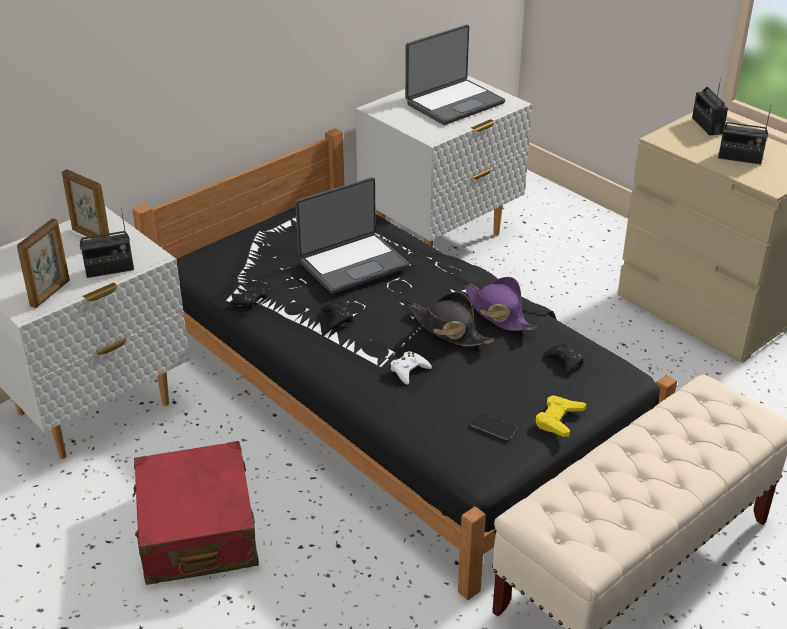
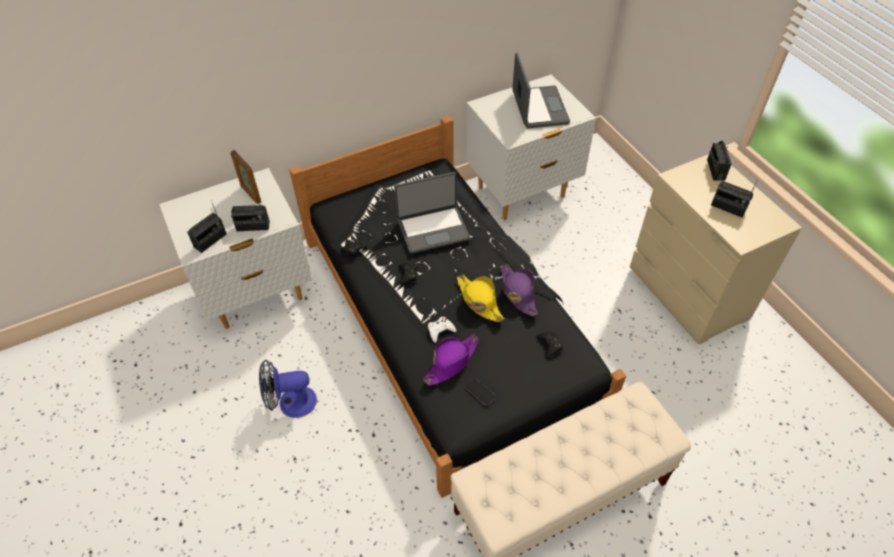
camera: 15 degrees right, 15 degrees up
picture frame [17,218,70,308] -> radio [187,200,226,253]
red suitcase [133,441,259,585] -> fan [259,360,317,418]
laptop [405,24,505,125] -> laptop turned 75 degrees counterclockwise [512,53,570,128]
black hat [409,292,494,346] -> yellow hat [457,275,505,322]
yellow game controller [536,395,586,437] -> none
none -> purple hat [423,334,480,386]

